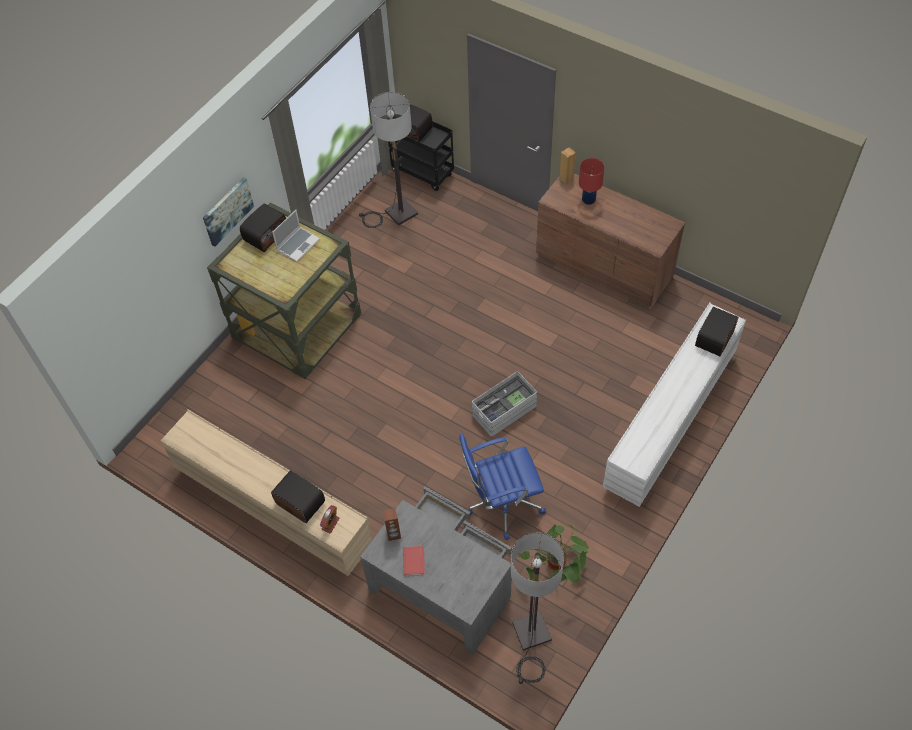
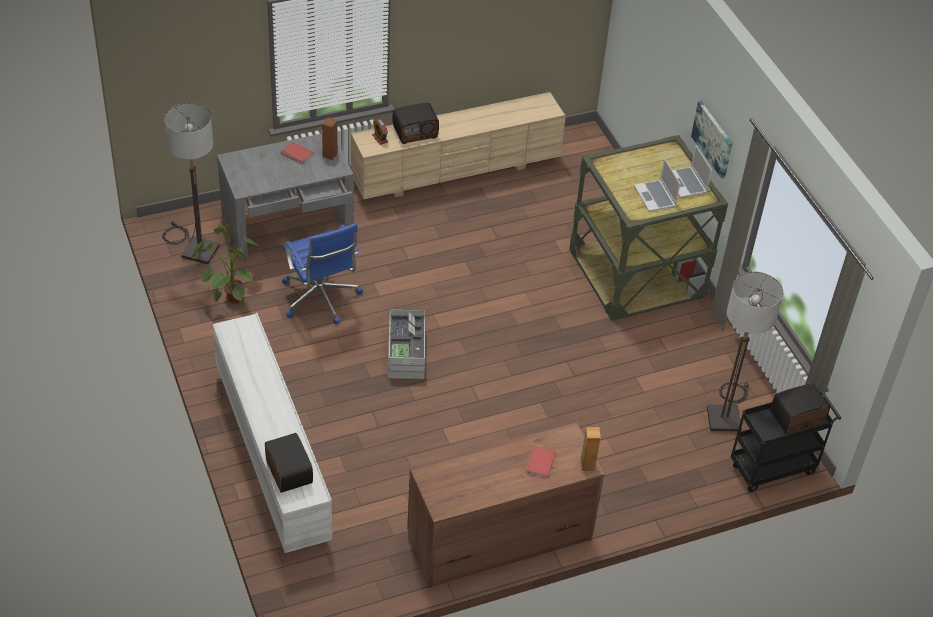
camera: 120 degrees right, 10 degrees down
radio [240,204,286,252] -> laptop [672,145,712,198]
blue office chair [459,434,546,540] -> blue office chair turned 135 degrees clockwise [282,223,363,324]
red table lamp [579,158,604,205] -> red book [526,446,556,478]

